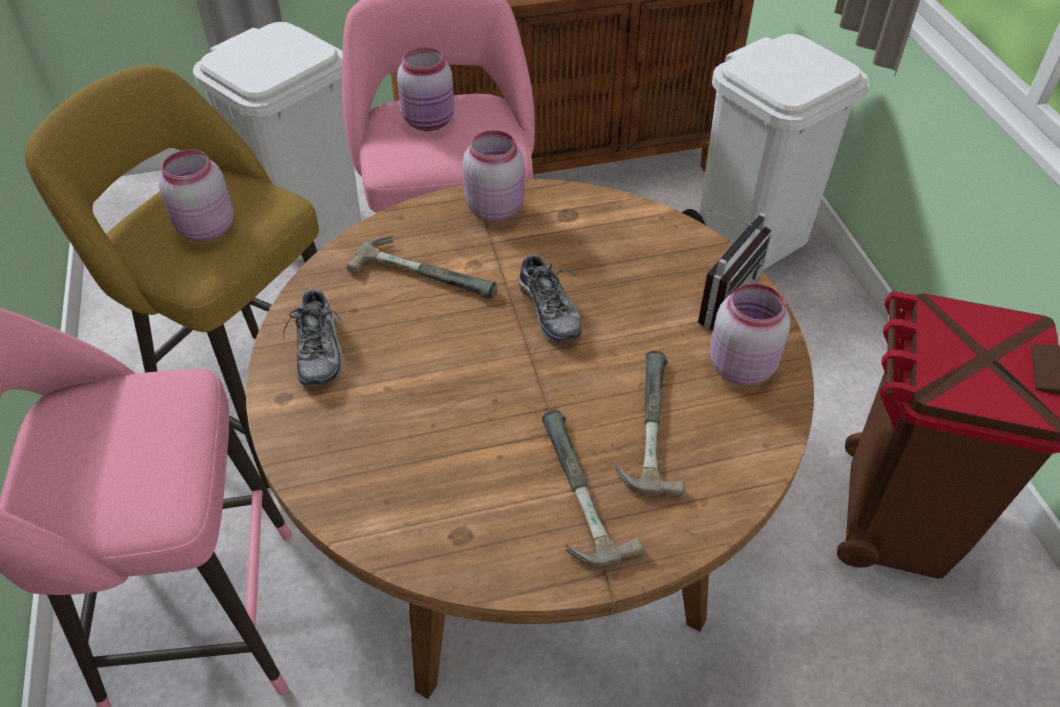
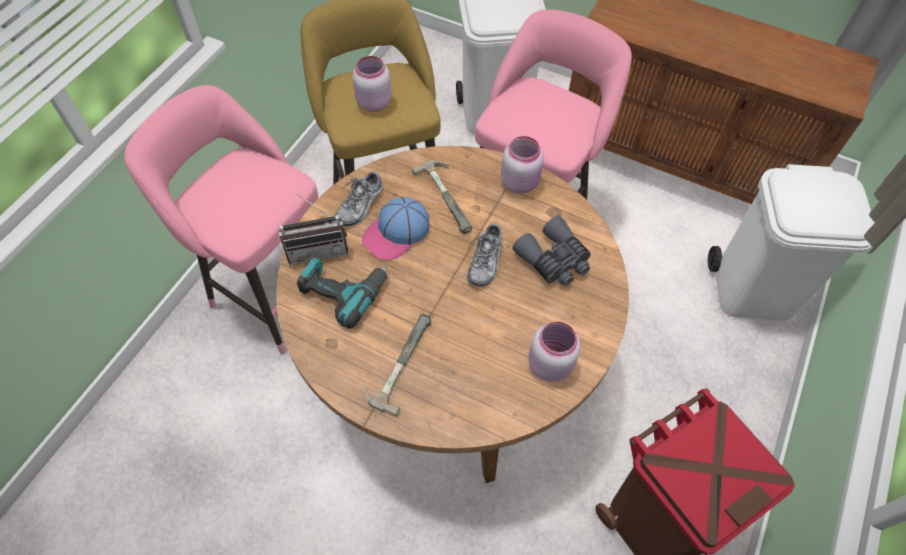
camera: 40 degrees right, 10 degrees up
pink jar [397,47,454,131] -> none
hammer [615,351,685,497] -> none
radio [698,209,772,330] -> radio moved to [279,194,348,265]
none -> power drill [297,258,387,329]
none -> cap [362,197,429,260]
none -> grey binoculars [512,215,591,286]

